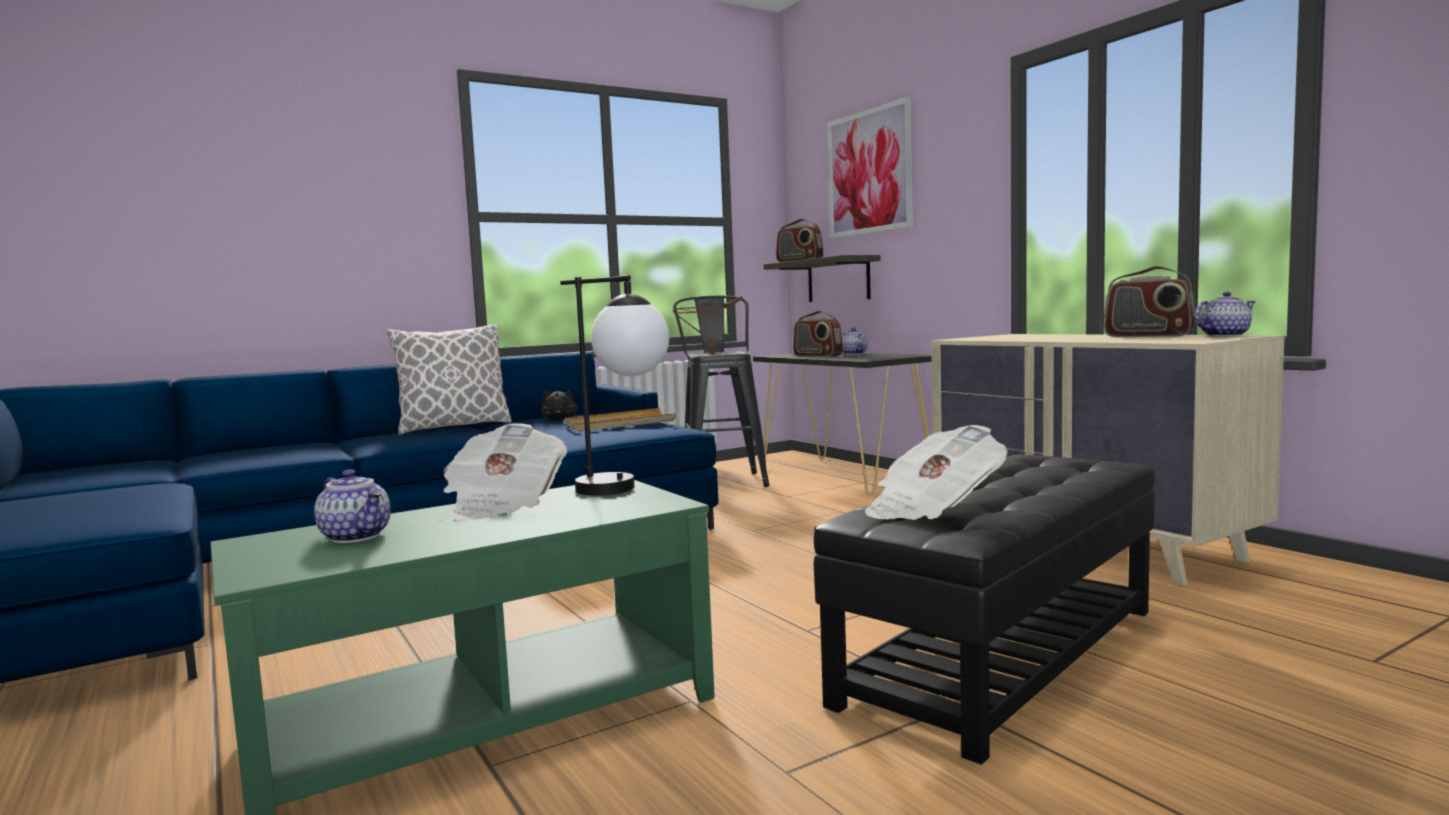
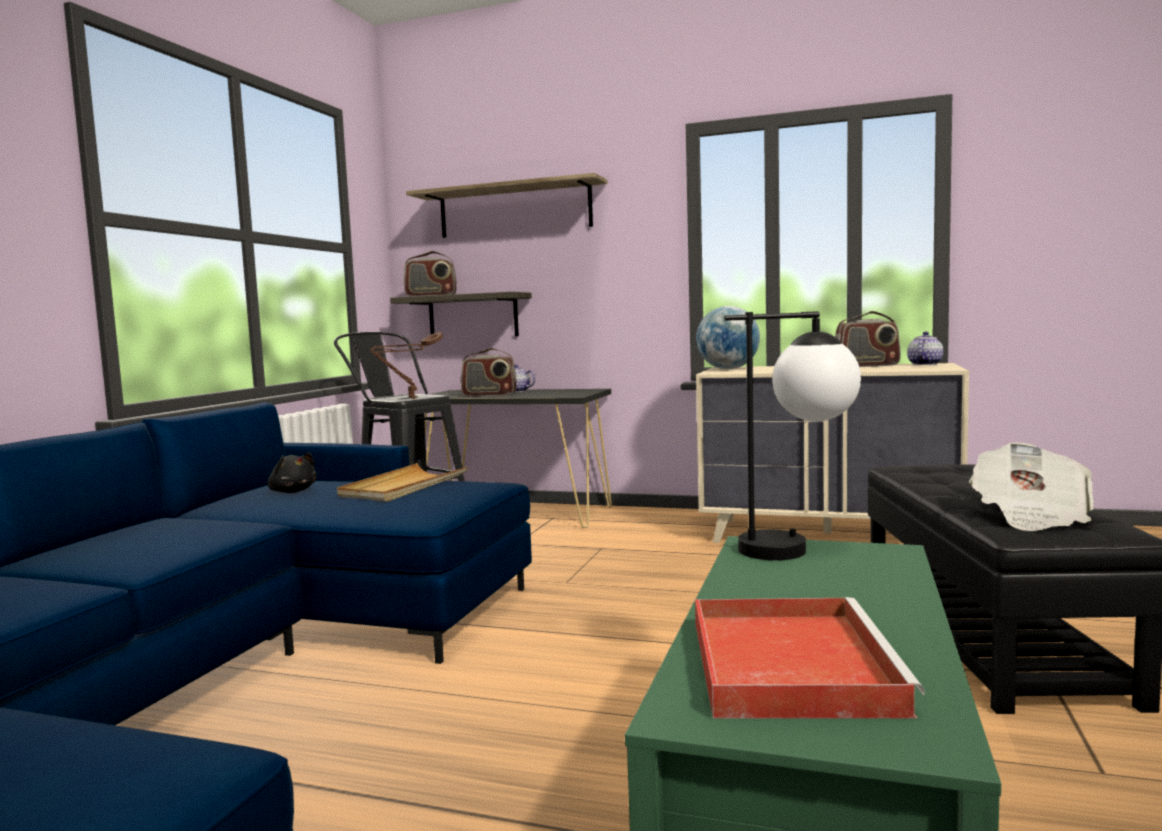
camera: 40 degrees left, 0 degrees up
teapot [314,469,391,543] -> red tray [695,597,925,718]
pillow [387,324,512,435] -> none
newspaper [443,423,567,520] -> none
picture [827,97,913,239] -> shelf [406,173,608,238]
none -> globe [696,306,760,369]

